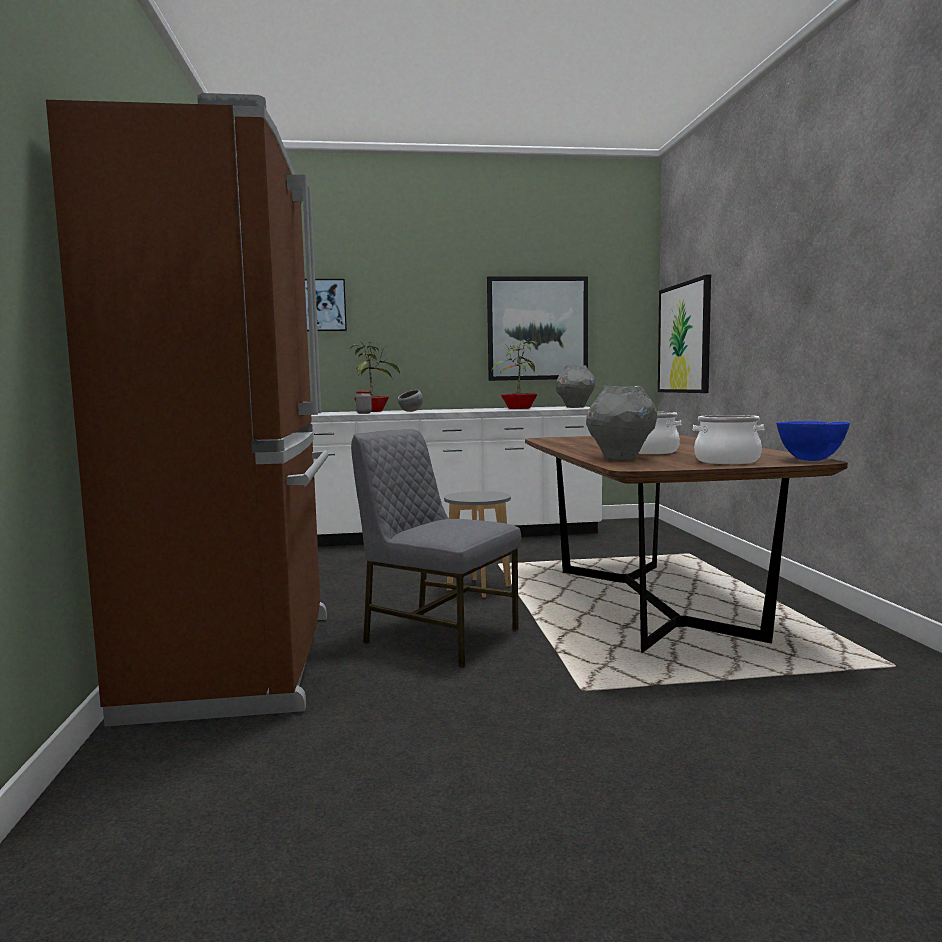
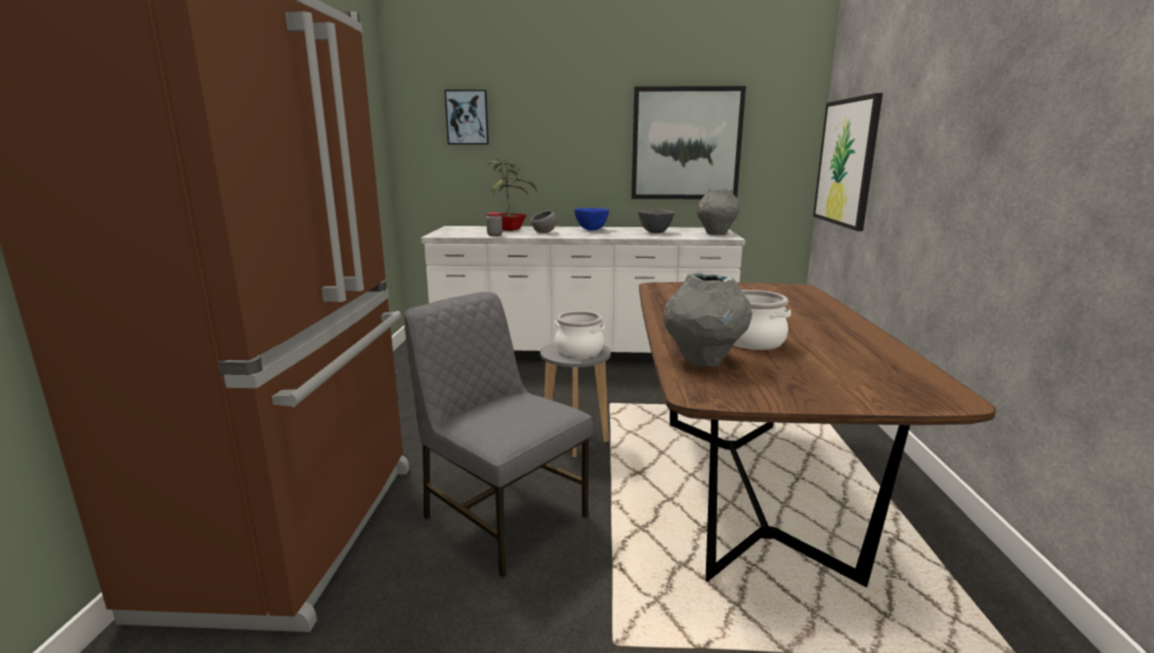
camera: 10 degrees right, 10 degrees up
potted plant [491,338,539,409] -> grey bowl [638,209,674,233]
cooking pot [693,415,764,464] -> cooking pot moved to [554,311,605,357]
blue bowl [776,421,850,461] -> blue bowl moved to [574,208,609,231]

